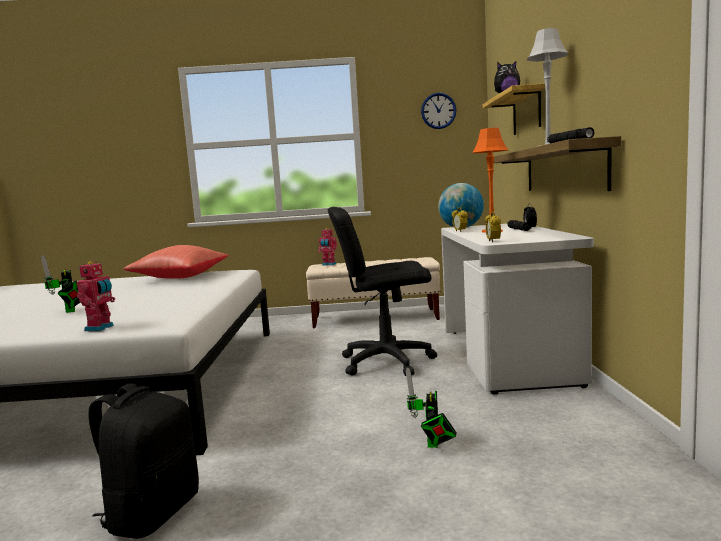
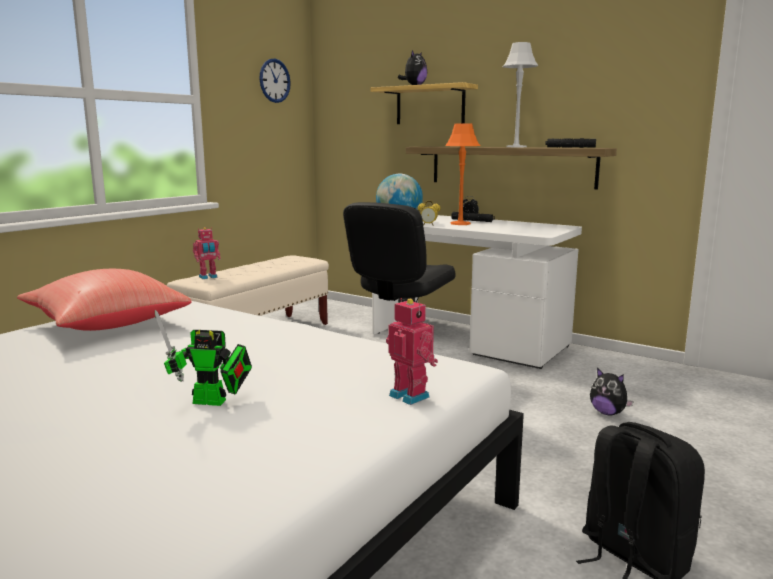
camera: 55 degrees left, 5 degrees up
toy robot [405,367,457,448] -> plush toy [590,368,634,415]
alarm clock [485,212,501,242] -> none

